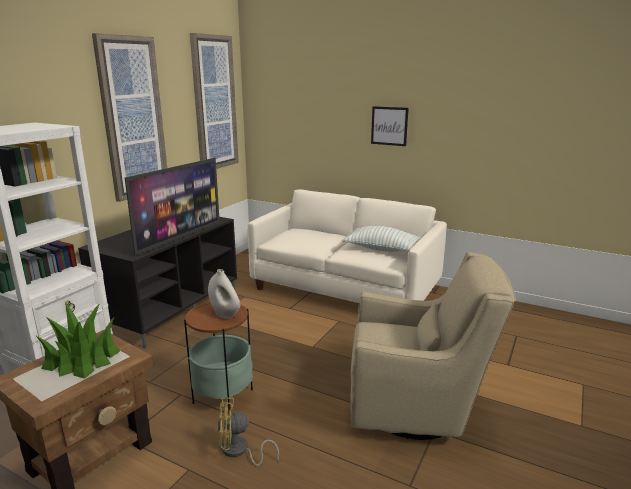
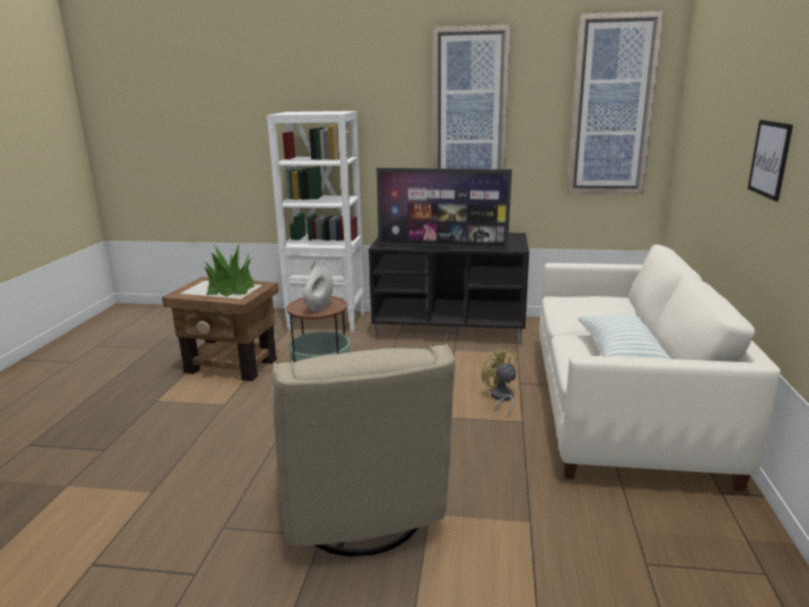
camera: 70 degrees right, 0 degrees up
yellow fan [218,398,279,466] -> yellow fan moved to [482,347,518,418]

